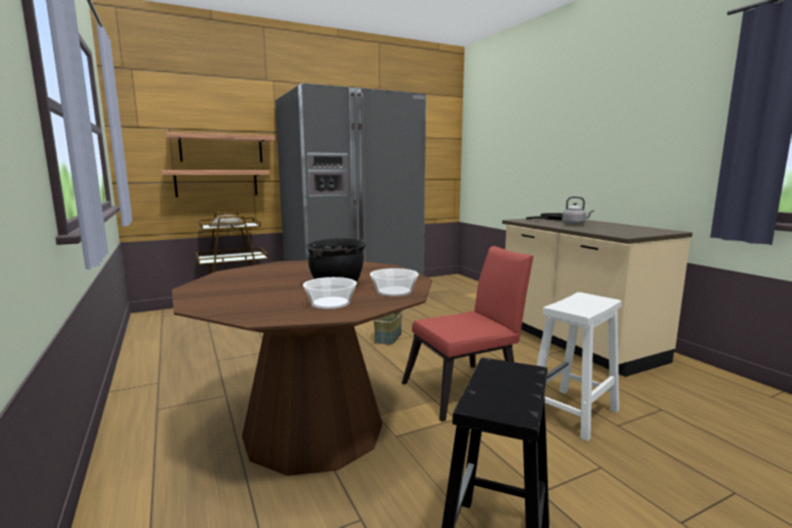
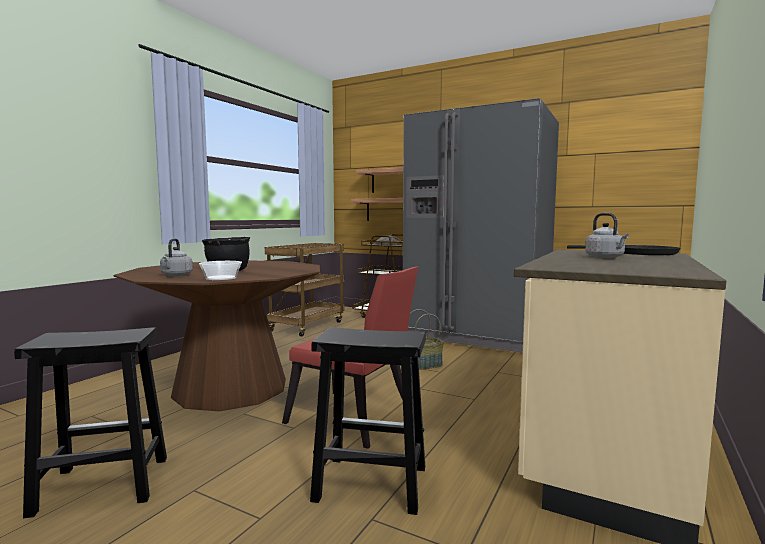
camera: 55 degrees right, 5 degrees down
bowl [303,277,357,309] -> grey kettle [160,238,193,276]
white stool [537,292,622,441] -> black stool [310,327,426,515]
none -> brown cart [265,243,345,337]

